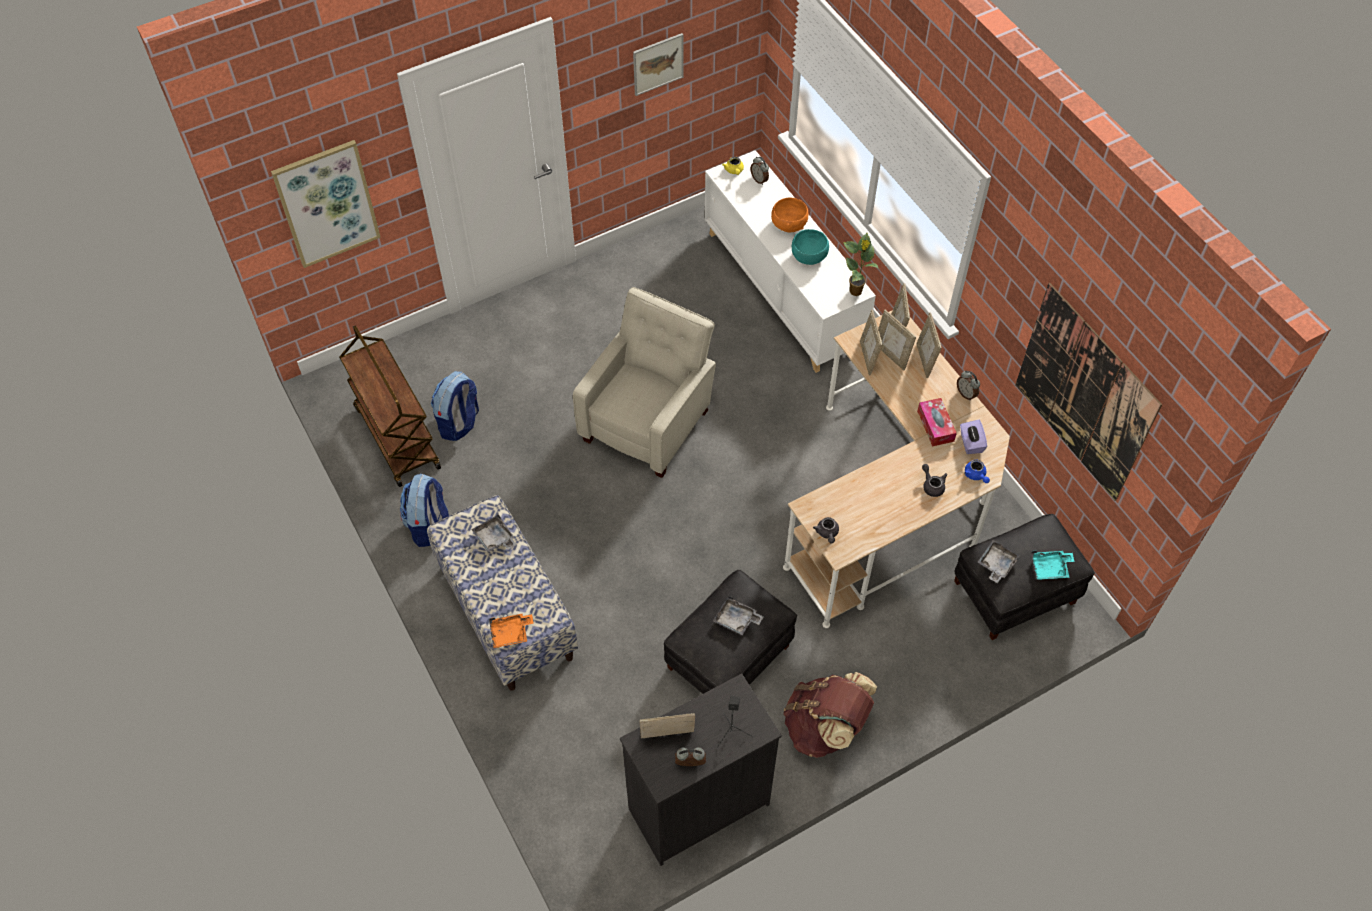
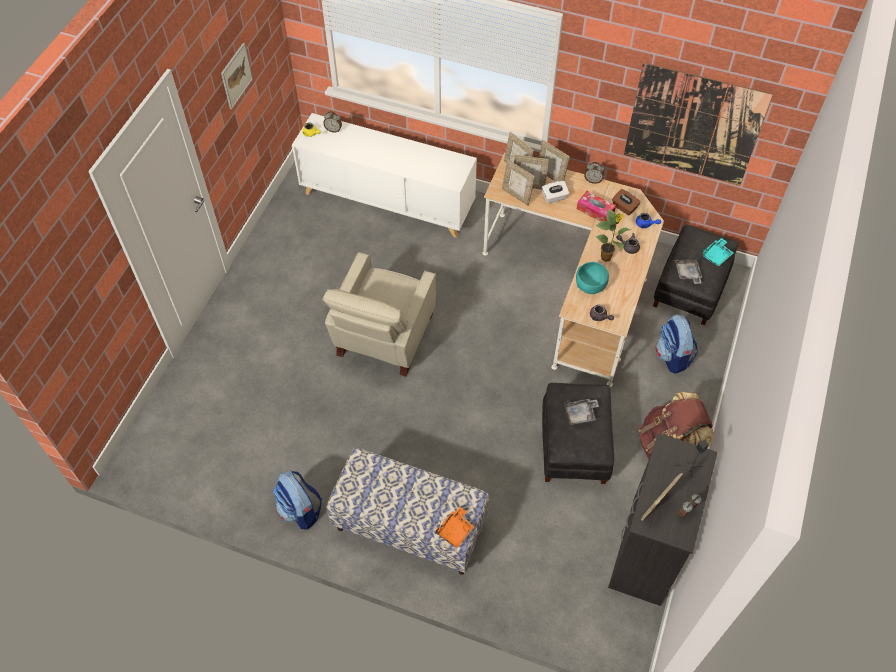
camera: 40 degrees left, 0 degrees up
picture [271,140,381,268] -> none
brown cart [339,325,441,487] -> none
backpack [431,371,479,441] -> backpack moved to [655,314,698,374]
grey tray [471,514,516,552] -> none
beige armchair [573,287,716,478] -> beige armchair turned 150 degrees counterclockwise [322,252,436,377]
orange bowl [771,198,808,232] -> none
turquoise bowl [792,229,829,265] -> turquoise bowl moved to [576,262,609,294]
potted plant [843,233,878,296] -> potted plant moved to [595,209,631,261]
purple tissue box [960,420,987,454] -> brown tissue box [612,189,640,215]
none -> white tissue box [542,181,569,203]

